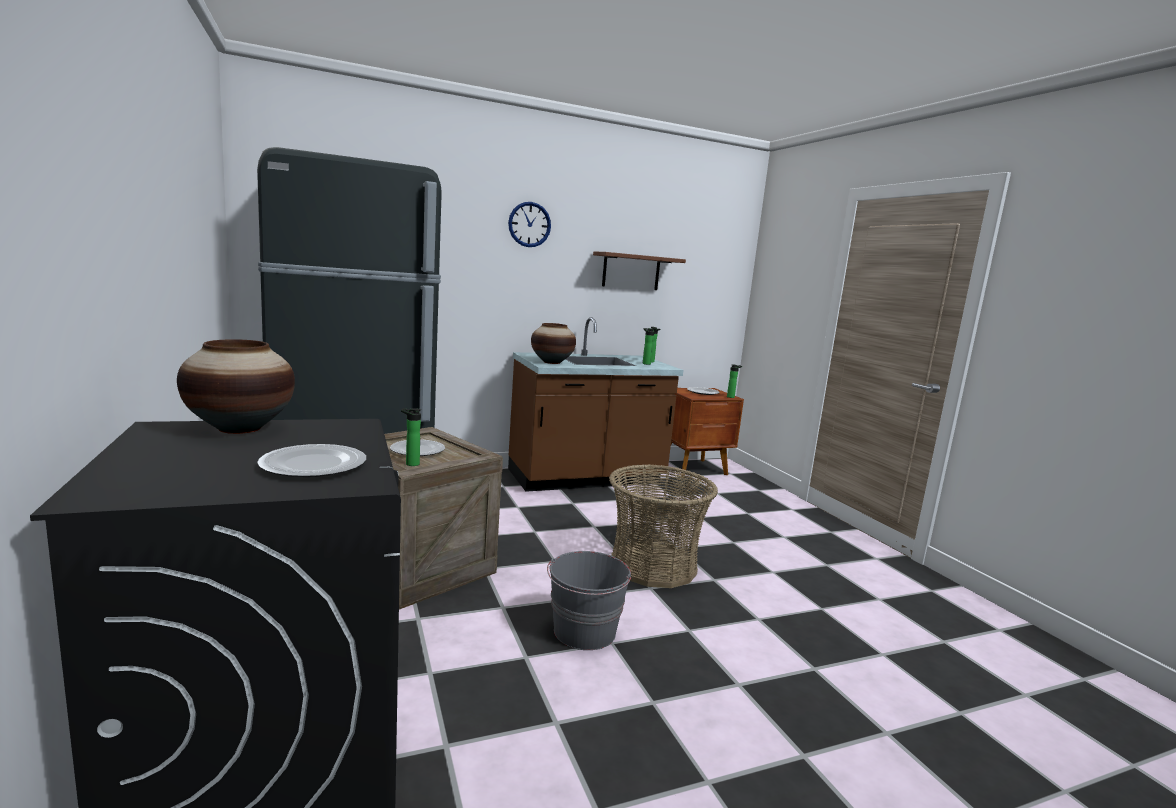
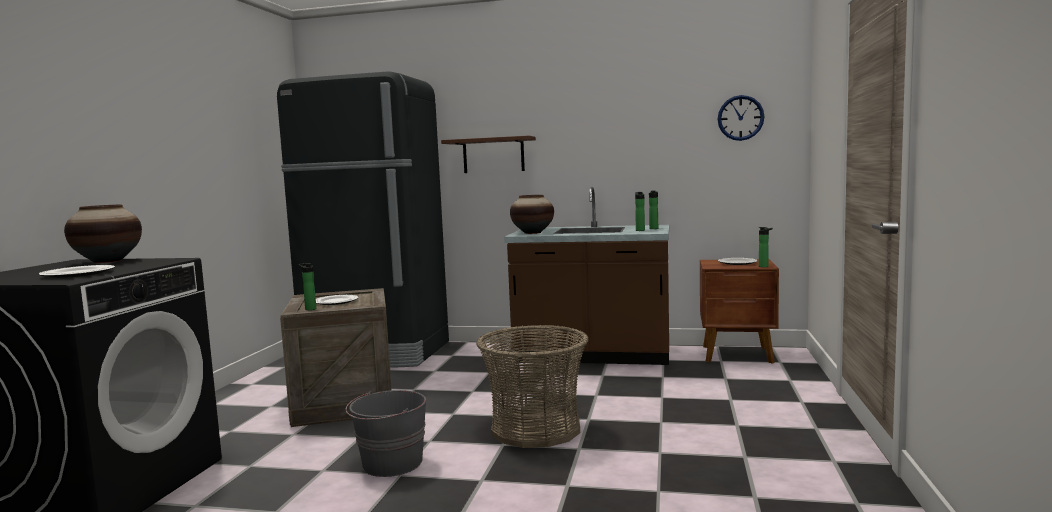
camera: 35 degrees right, 5 degrees down
wall clock [508,202,551,247] -> wall clock moved to [717,95,764,141]
brown shelf [593,251,686,290] -> brown shelf moved to [441,136,536,173]

